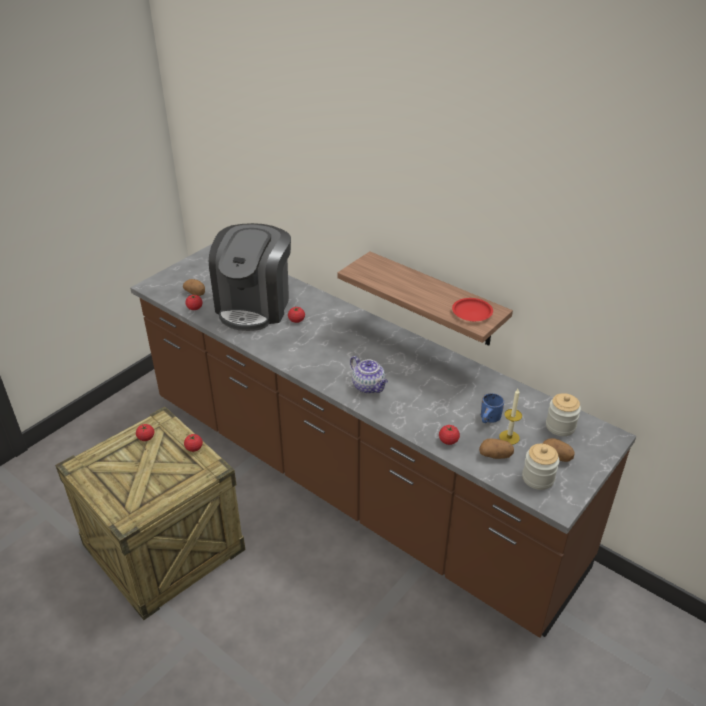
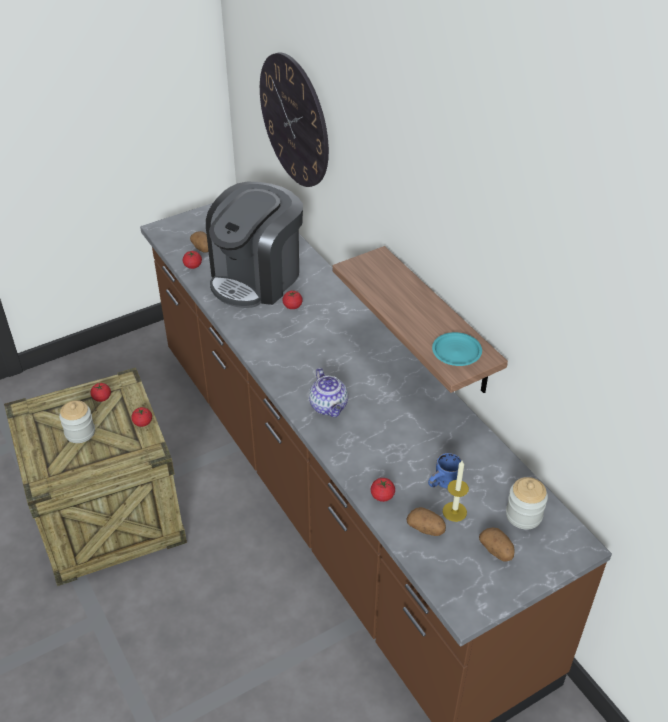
camera: 20 degrees right, 5 degrees up
red plate [452,298,493,321] -> turquoise plate [432,332,482,366]
jar [522,444,559,490] -> jar moved to [59,400,95,443]
none -> wall clock [260,52,329,187]

